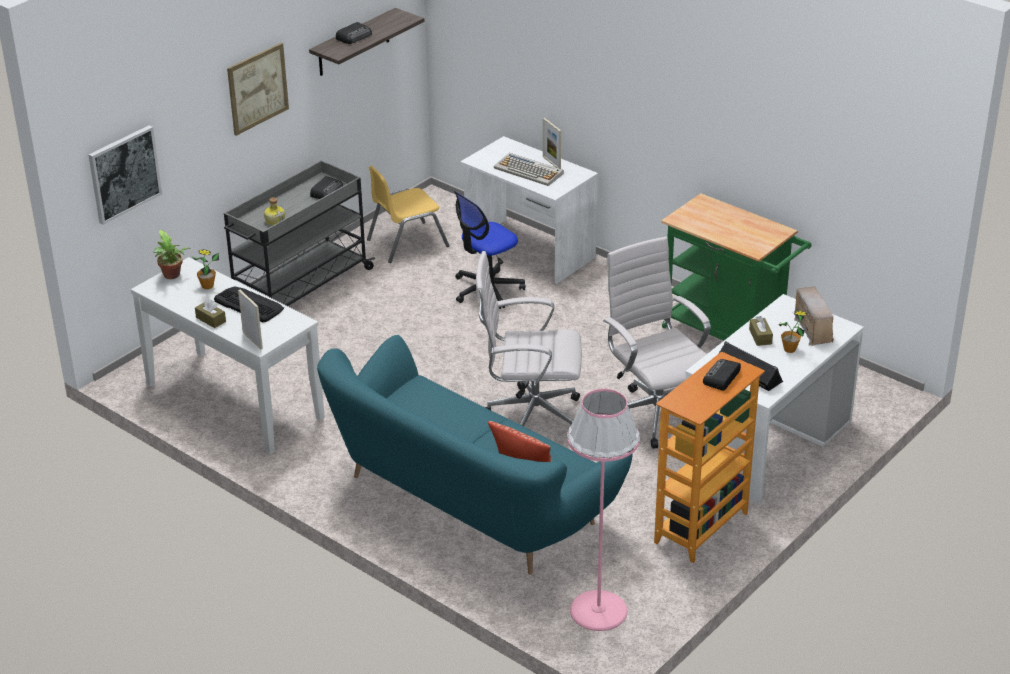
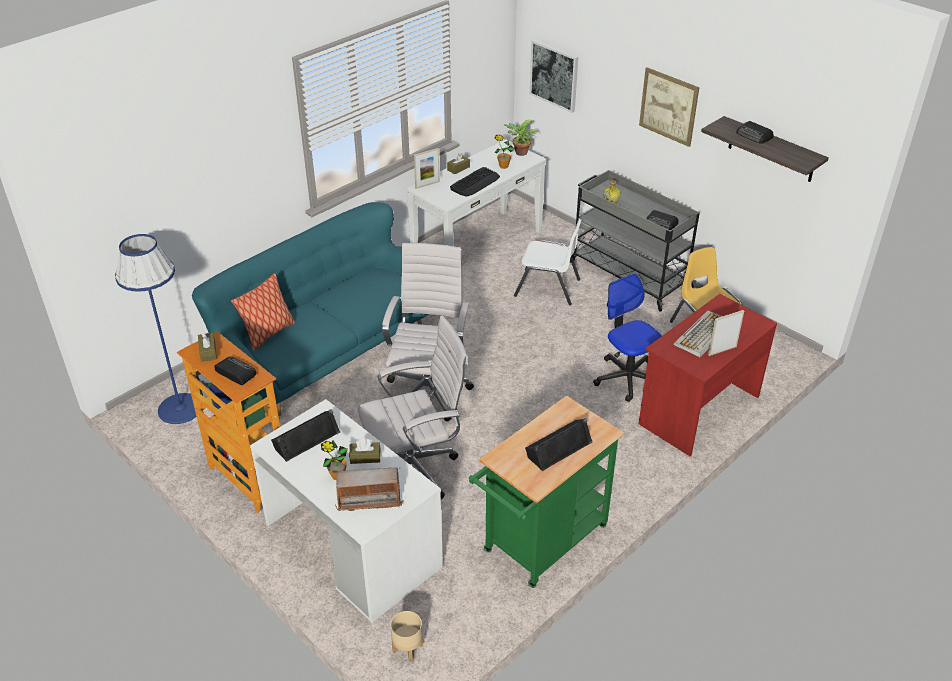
camera: 95 degrees right, 5 degrees up
white desk [460,136,598,284] -> red desk [639,294,777,456]
pink floor lamp [567,389,640,631] -> blue floor lamp [115,234,202,424]
none -> brown tissue box [198,332,217,362]
none -> beige planter [390,611,423,662]
none -> white chair [514,219,582,305]
none -> black speaker [525,418,593,471]

